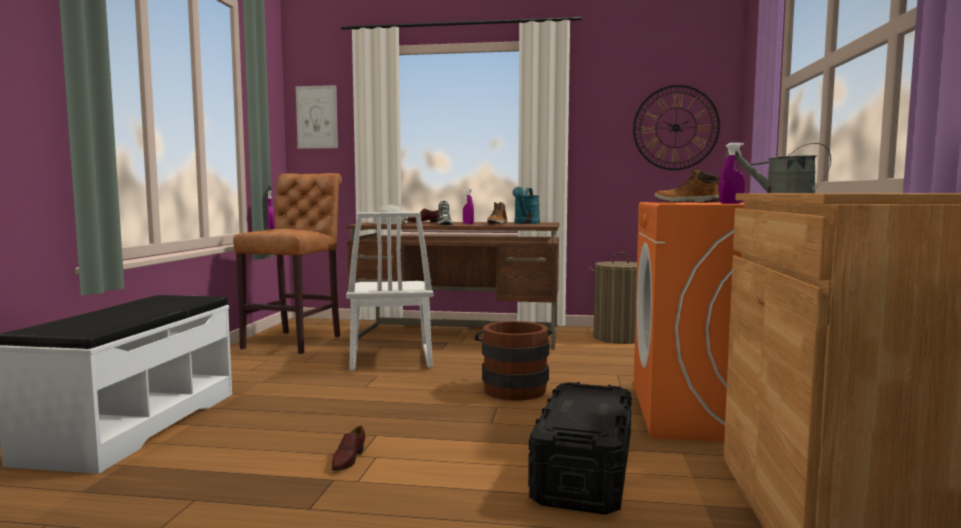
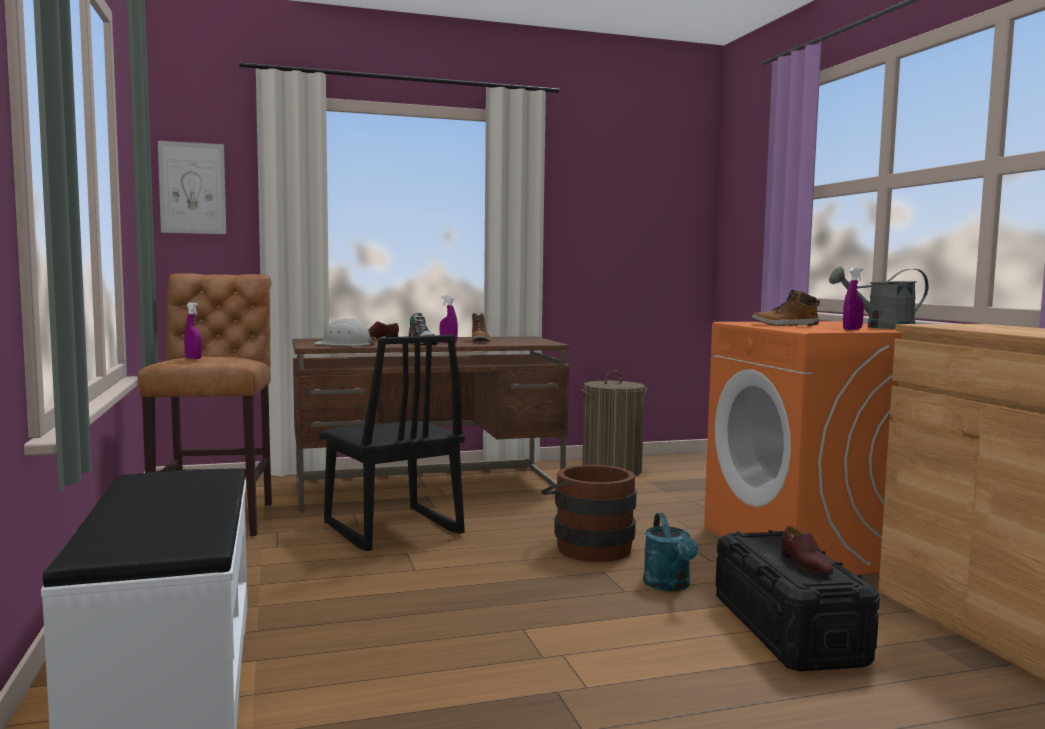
camera: 25 degrees left, 0 degrees up
brown shoe [332,426,365,471] -> brown shoe moved to [781,526,833,575]
white chair [346,212,433,371] -> black chair [320,335,465,551]
turquoise watering can [513,187,540,224] -> turquoise watering can moved to [643,513,698,591]
wall clock [633,85,720,170] -> none

